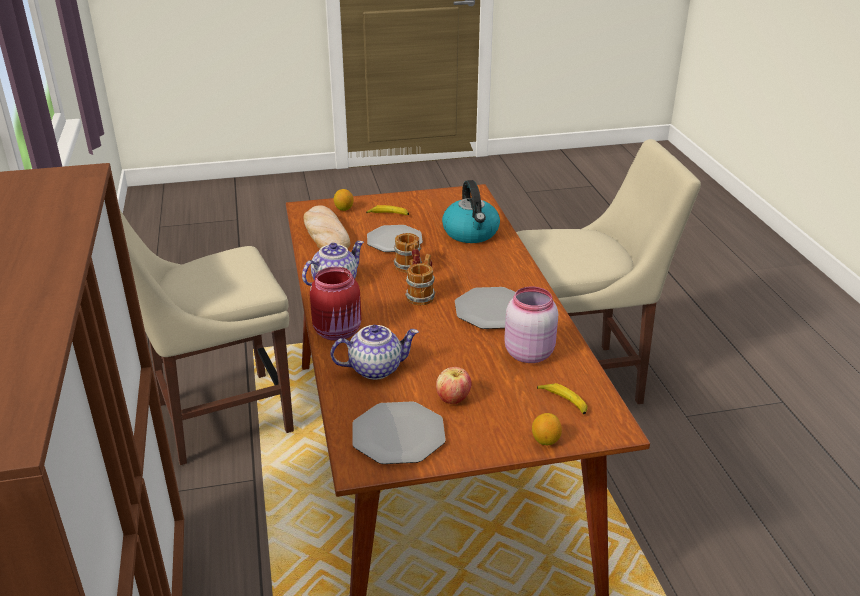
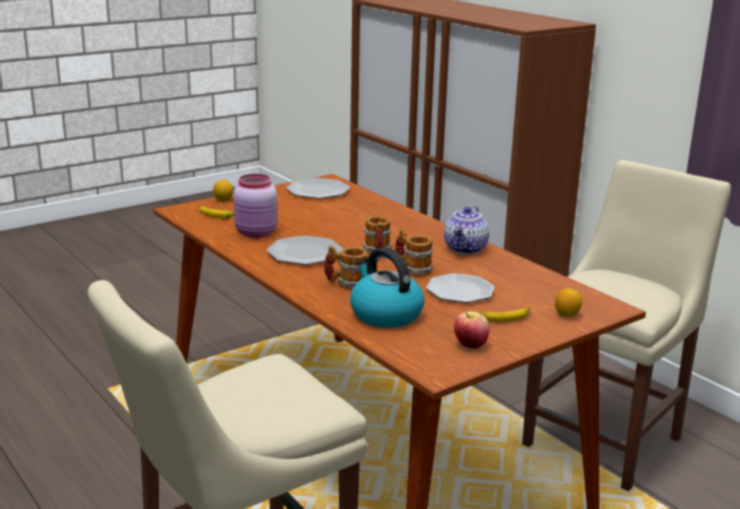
camera: 155 degrees right, 10 degrees down
bread [304,205,350,249] -> none
red jar [310,267,361,341] -> none
teapot [331,325,419,380] -> none
apple [436,367,471,404] -> apple moved to [454,311,490,348]
none -> mug [324,245,368,291]

